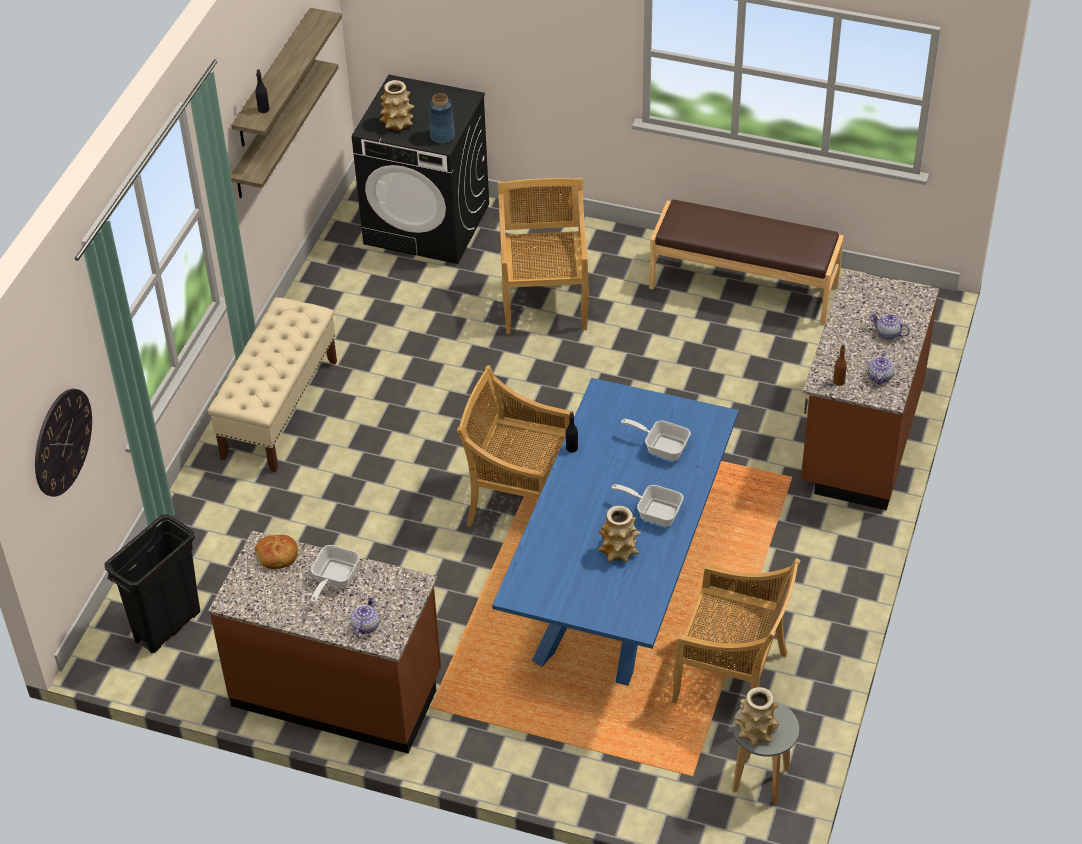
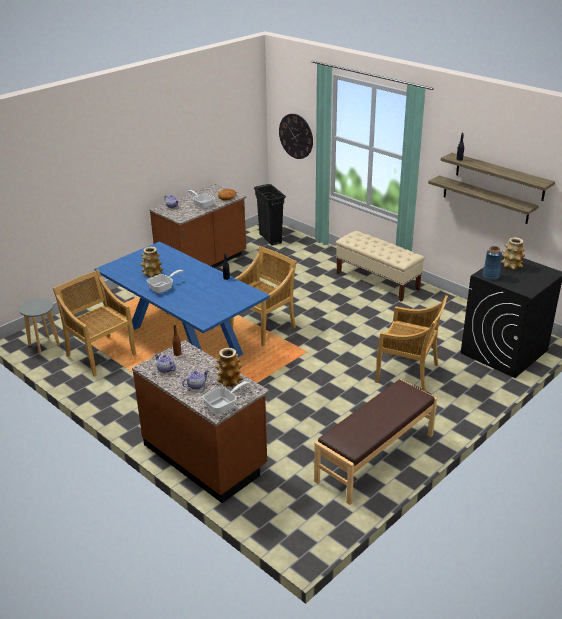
camera: 115 degrees right, 15 degrees down
frying pan [621,419,691,461] -> frying pan moved to [203,381,249,414]
beige chair [672,558,800,703] -> beige chair turned 90 degrees clockwise [53,269,136,377]
vase [734,687,779,746] -> vase moved to [215,348,244,387]

